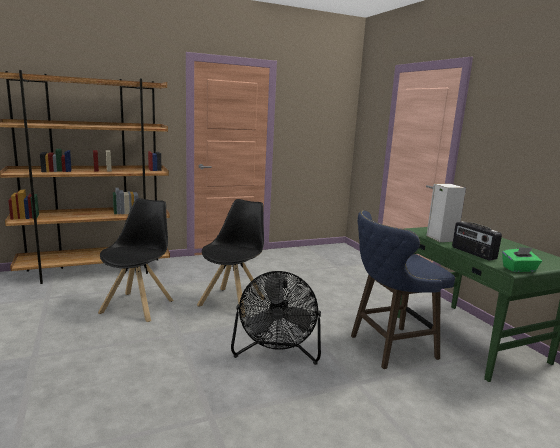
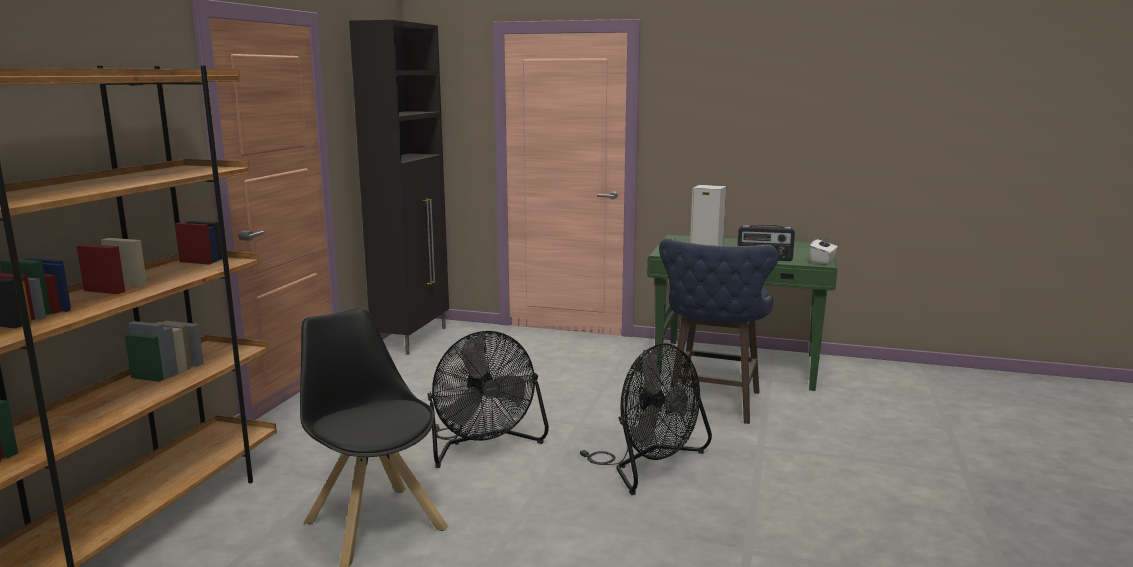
camera: 50 degrees left, 0 degrees up
black chair [197,199,265,317] -> black fan [428,331,549,468]
green tissue box [502,247,542,272] -> white tissue box [810,235,838,264]
none -> black cabinet [349,20,449,355]

